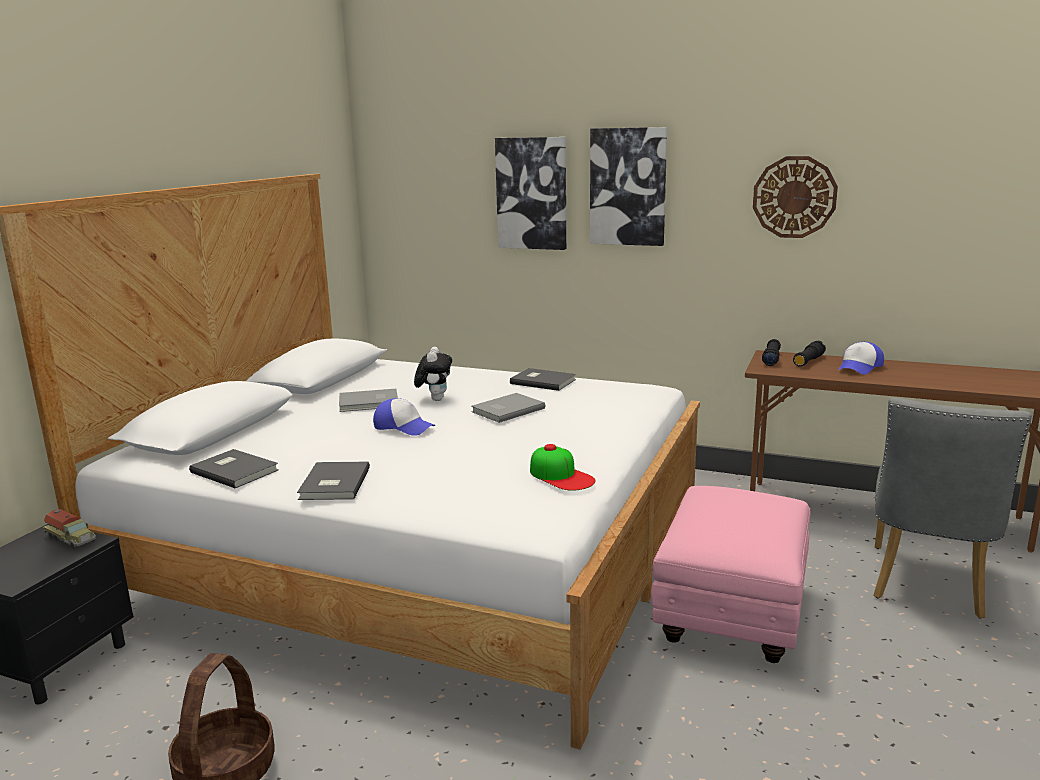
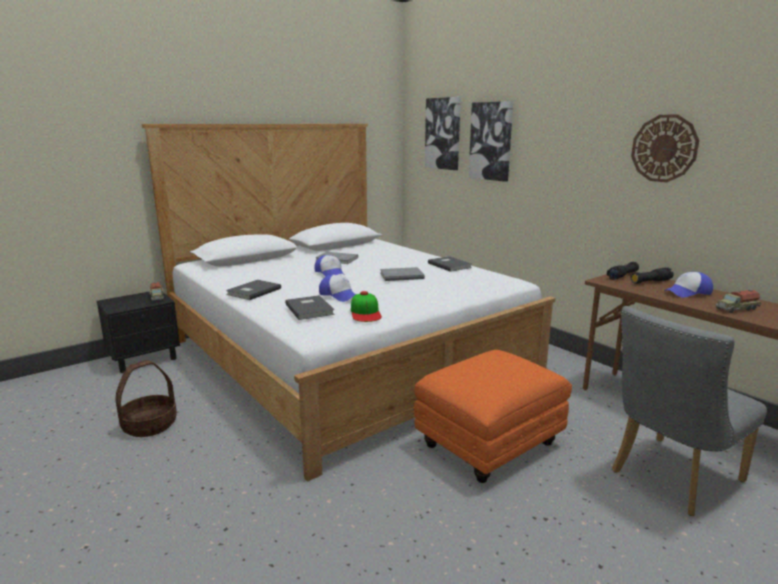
camera: 30 degrees right, 0 degrees up
grey book [189,449,279,488] -> grey book moved to [285,295,335,320]
plush toy [414,347,452,401] -> none
picture [590,127,667,246] -> picture moved to [425,97,461,170]
pink ottoman [651,486,810,663] -> orange ottoman [414,350,572,483]
none -> cap [319,274,356,302]
none -> toy truck [716,289,761,314]

